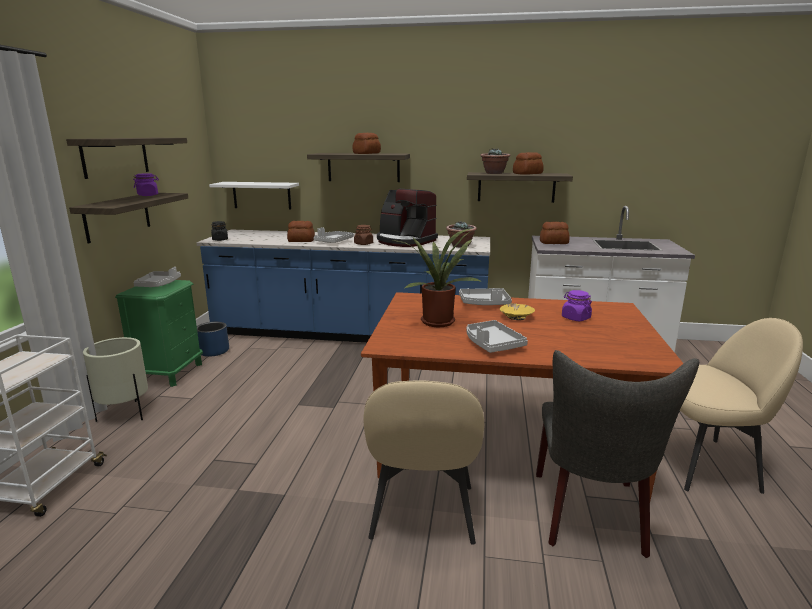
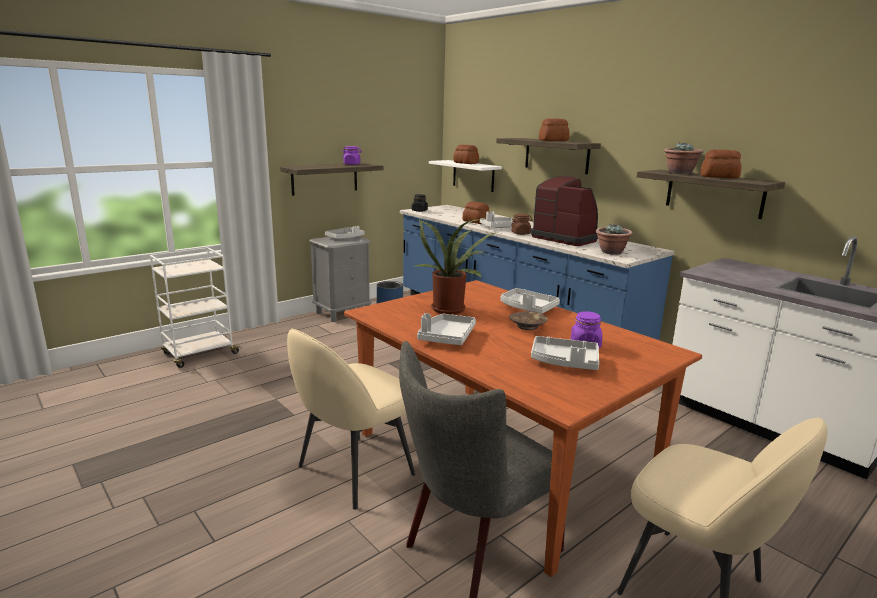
camera: 40 degrees right, 0 degrees up
shelf [66,138,187,179] -> none
beige planter [83,337,148,422] -> none
green nightstand [115,280,203,387] -> grey nightstand [309,236,372,322]
coffee machine [377,189,438,247] -> coffee machine turned 150 degrees clockwise [530,176,598,246]
yellow bowl [500,303,535,320] -> brown bowl [509,311,548,330]
bread [540,222,569,244] -> bread moved to [453,145,479,164]
none -> grey tray [531,336,599,370]

